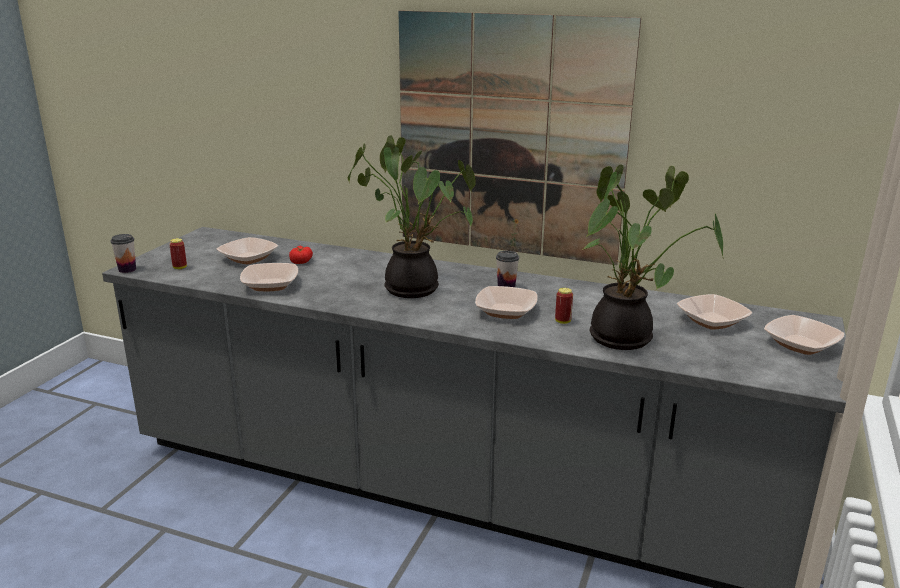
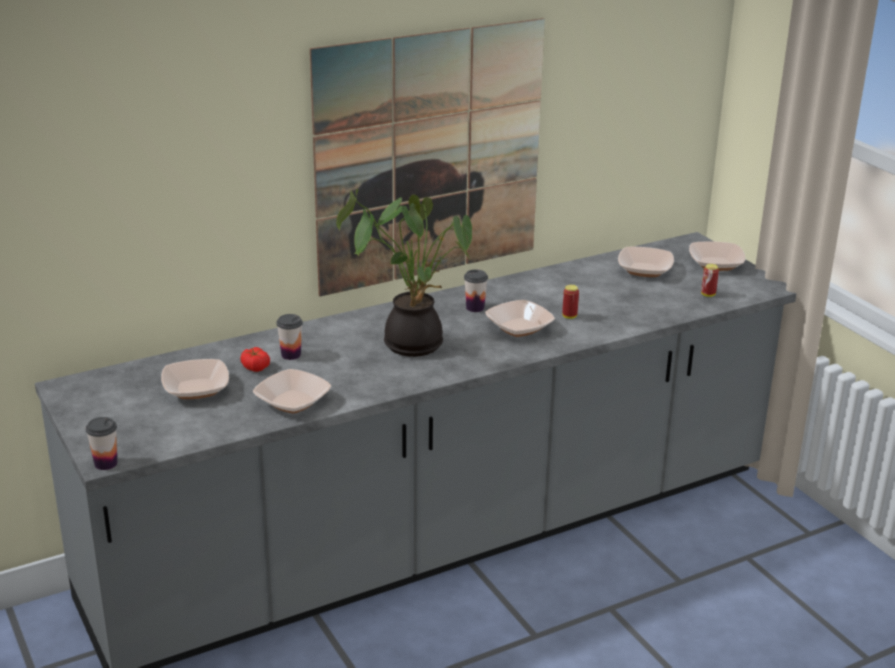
camera: 50 degrees left, 5 degrees up
can [169,238,187,269] -> can moved to [701,264,719,297]
potted plant [582,164,724,350] -> none
none -> cup [276,314,303,360]

